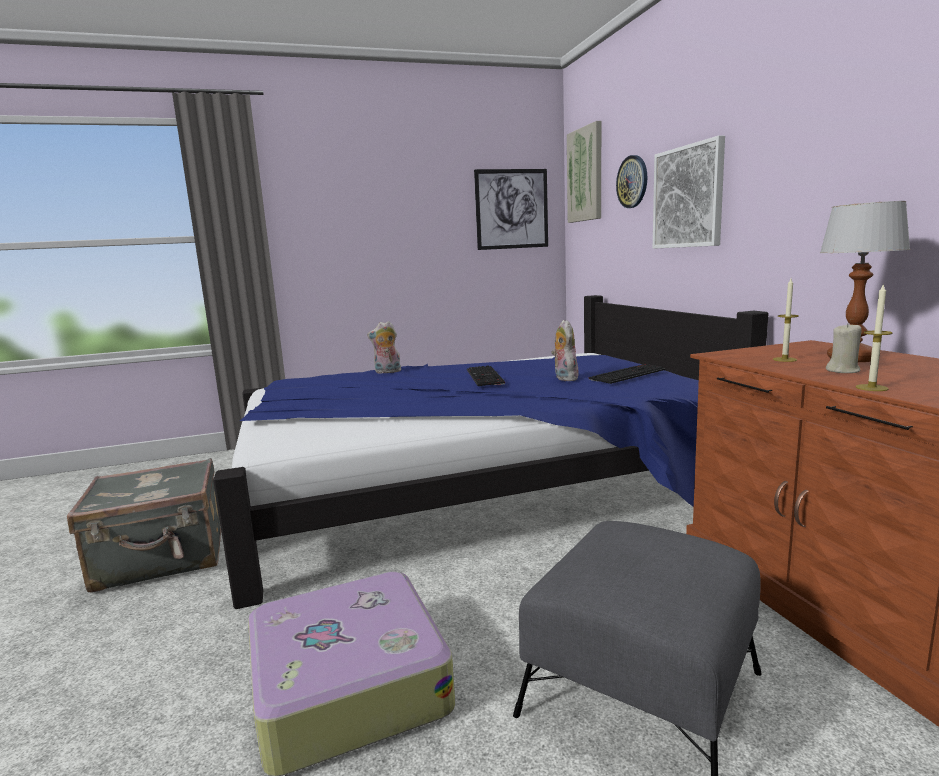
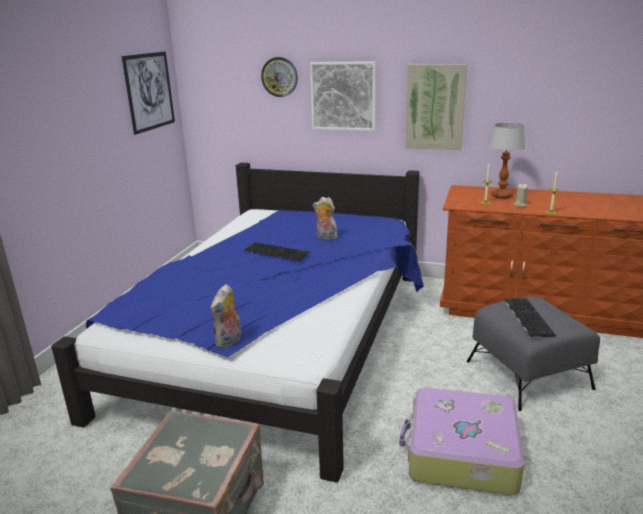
camera: 55 degrees left, 10 degrees up
plush toy [367,321,402,374] -> plush toy moved to [211,284,241,349]
picture [567,121,601,223] -> picture moved to [405,64,467,150]
keyboard [589,364,665,384] -> keyboard moved to [504,298,556,338]

